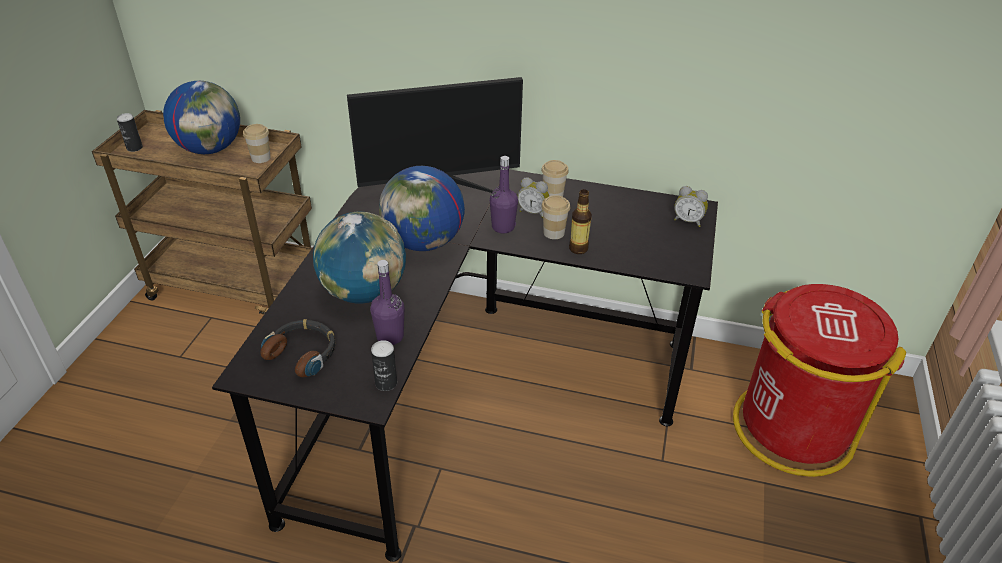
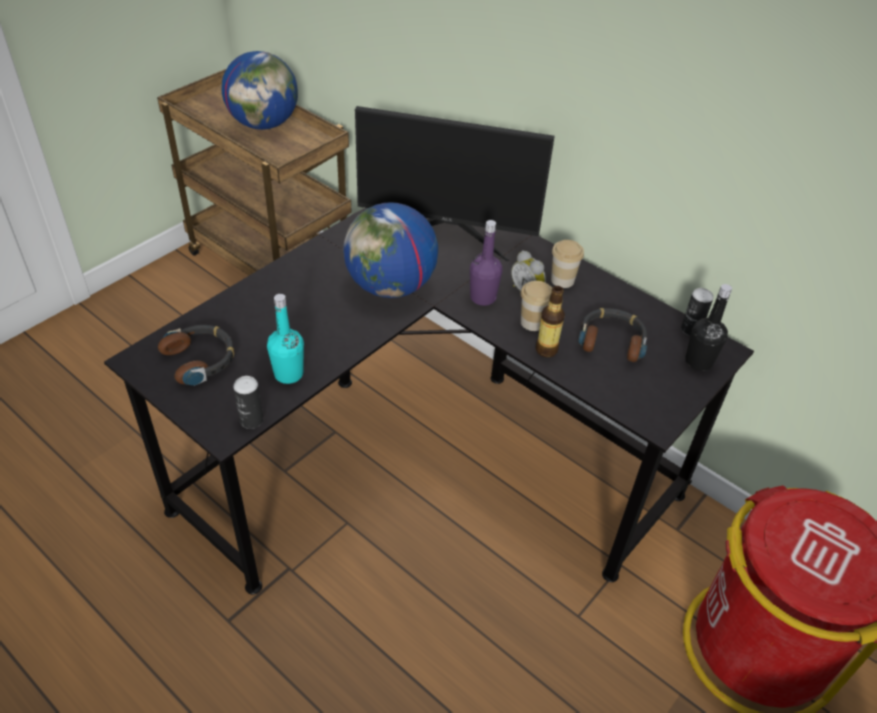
camera: 25 degrees right, 5 degrees up
can [117,113,143,152] -> can moved to [681,288,714,336]
cup [243,124,271,163] -> none
globe [313,211,406,303] -> none
purple bottle [370,260,404,345] -> turquoise bottle [267,294,304,384]
alarm clock [674,186,708,227] -> black bottle [685,284,732,371]
none -> headphones [578,308,647,362]

